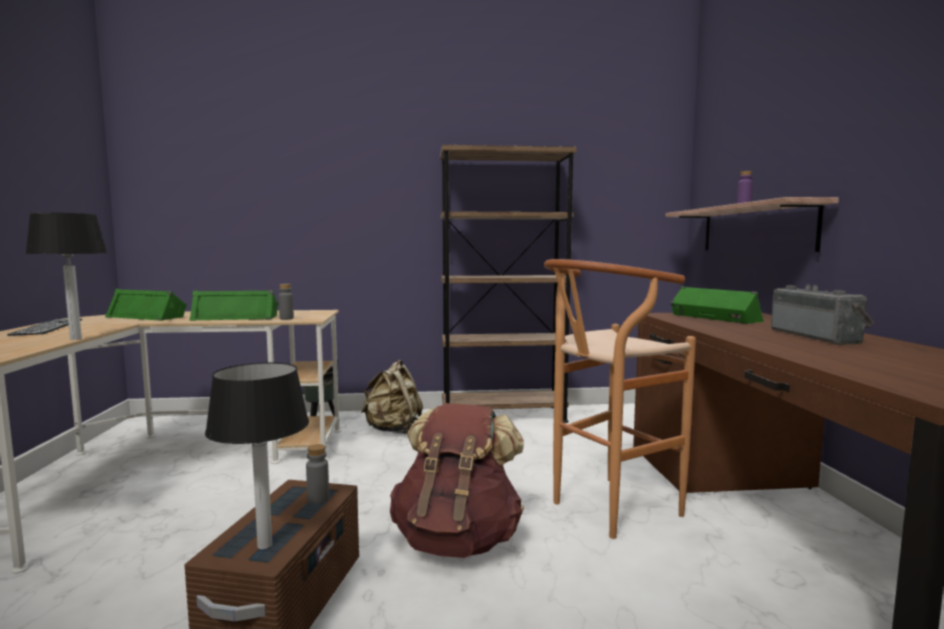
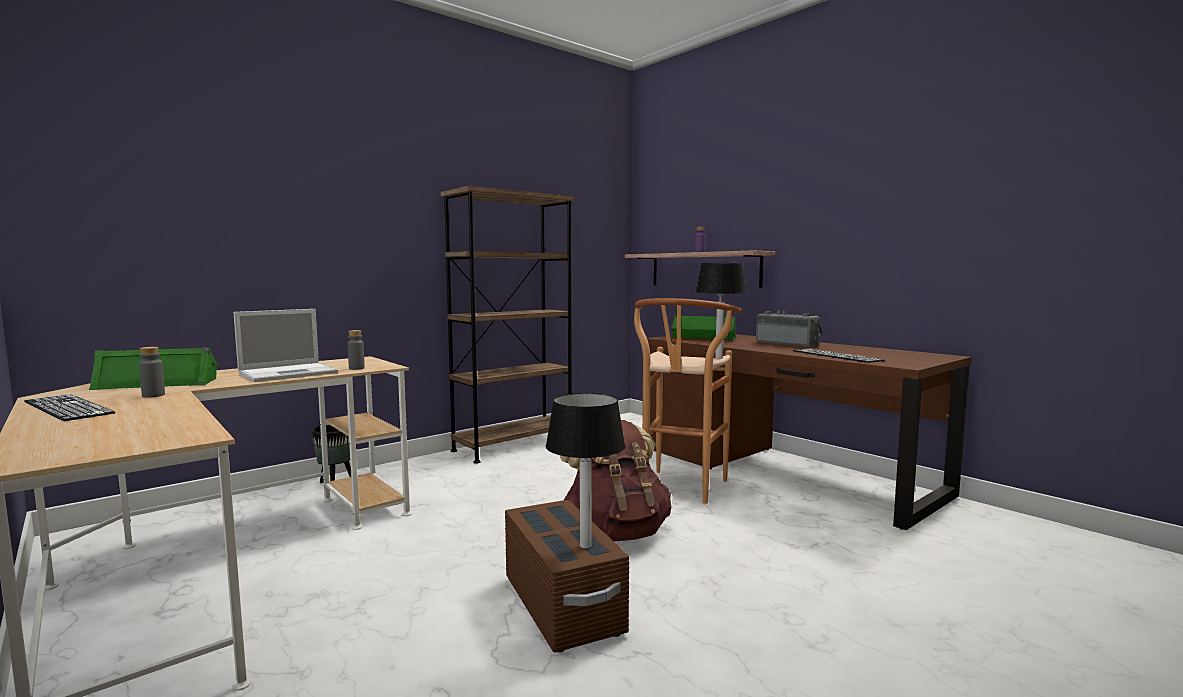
camera: 35 degrees left, 0 degrees up
table lamp [25,212,107,340] -> table lamp moved to [695,263,747,359]
green speaker [189,290,278,321] -> laptop [234,309,338,382]
grey bottle [306,444,329,504] -> grey bottle moved to [139,347,165,398]
beige backpack [361,360,423,435] -> none
none -> keyboard [793,349,885,363]

